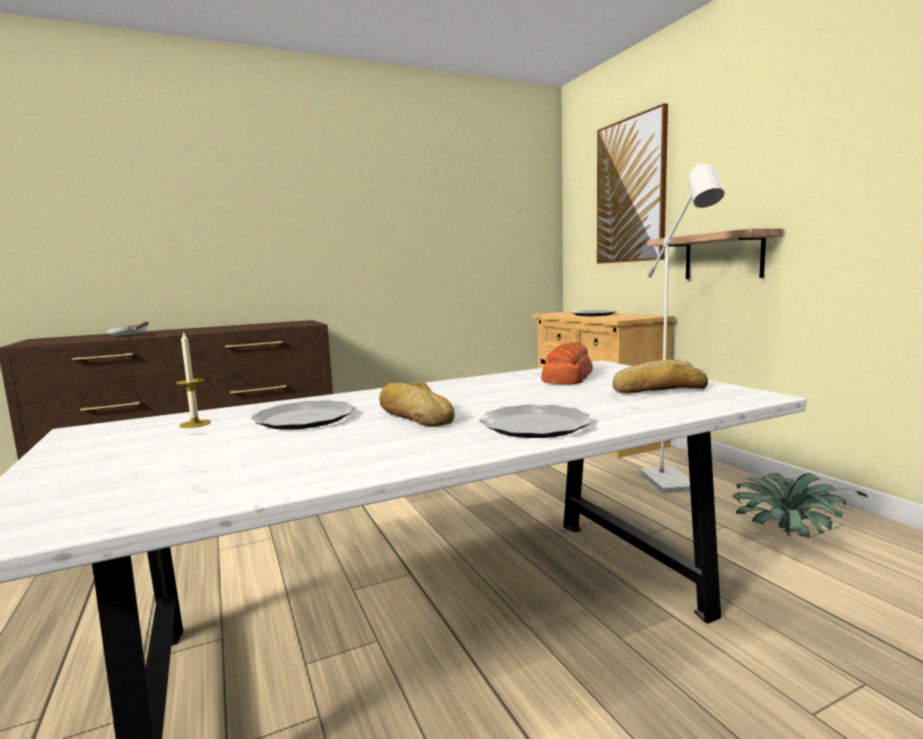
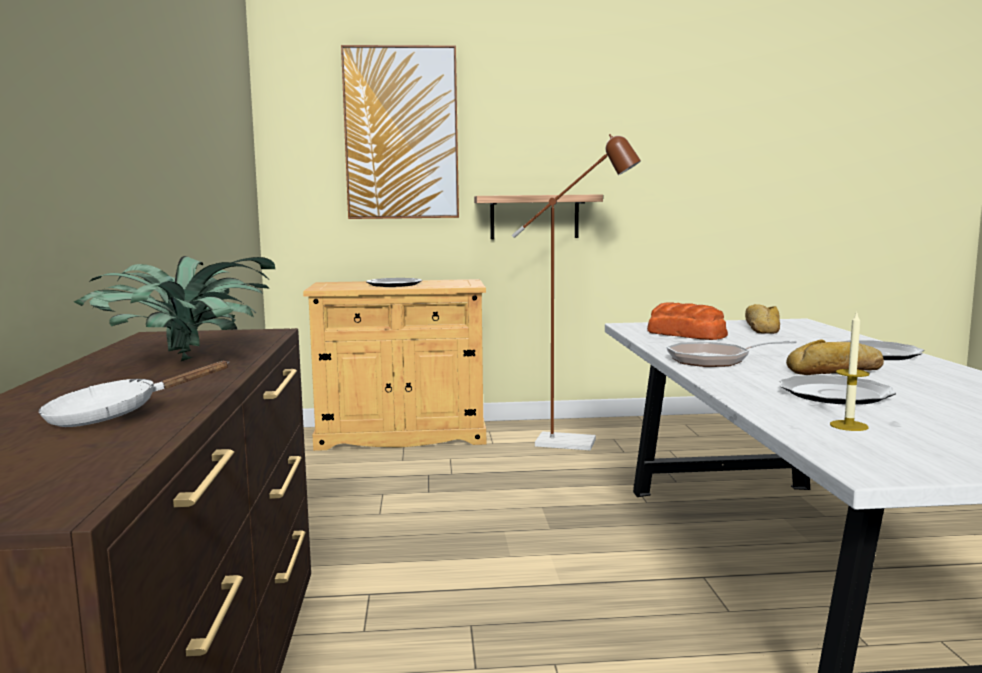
camera: 70 degrees left, 0 degrees up
white floor lamp [639,163,725,493] -> brown floor lamp [512,134,641,450]
potted plant [732,473,868,538] -> potted plant moved to [74,256,275,361]
none -> frying pan [667,340,797,367]

